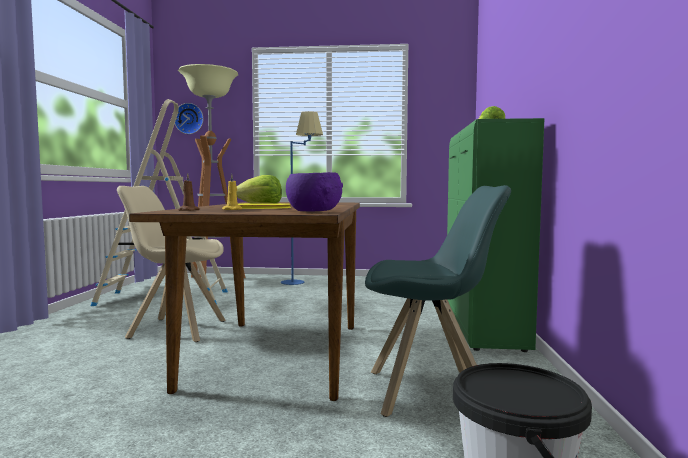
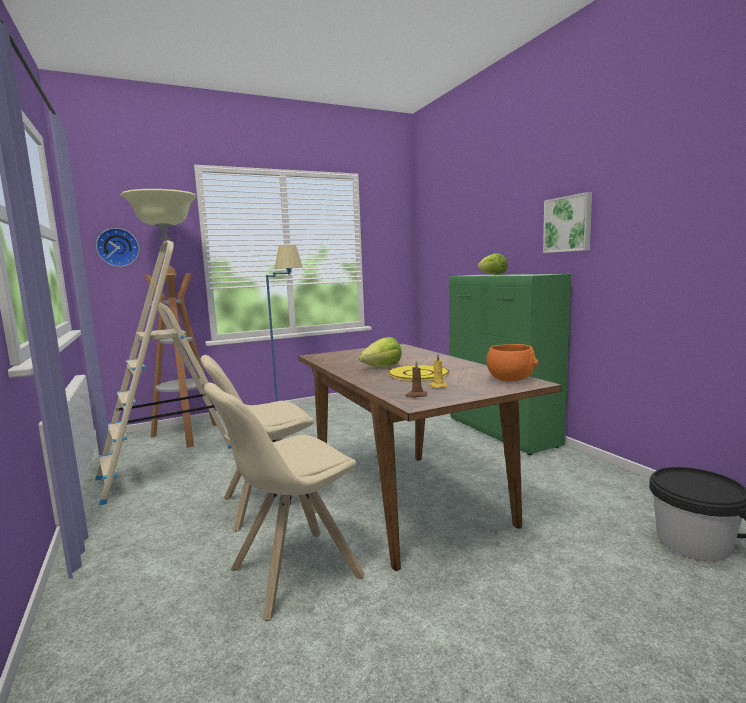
camera: 30 degrees left, 5 degrees up
purple bowl [286,172,343,211] -> orange bowl [486,344,538,382]
turquoise chair [365,185,511,417] -> none
none -> beige chair [204,383,365,621]
none -> picture [543,192,592,253]

